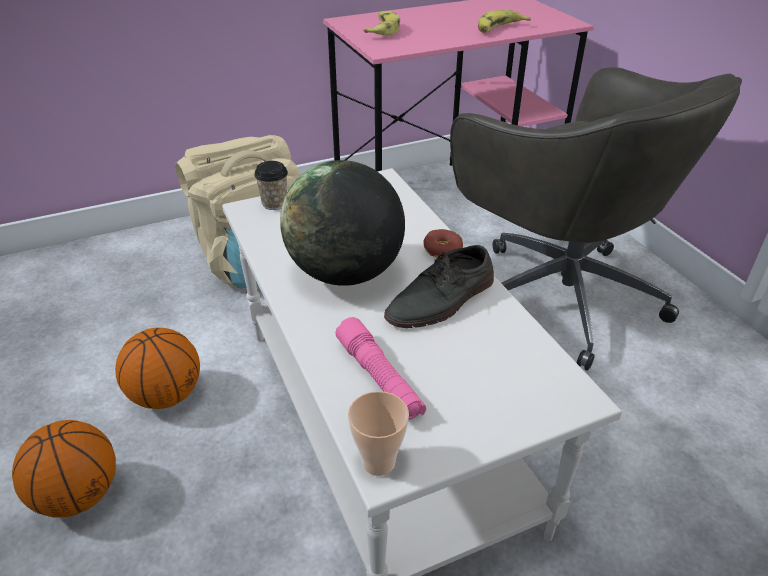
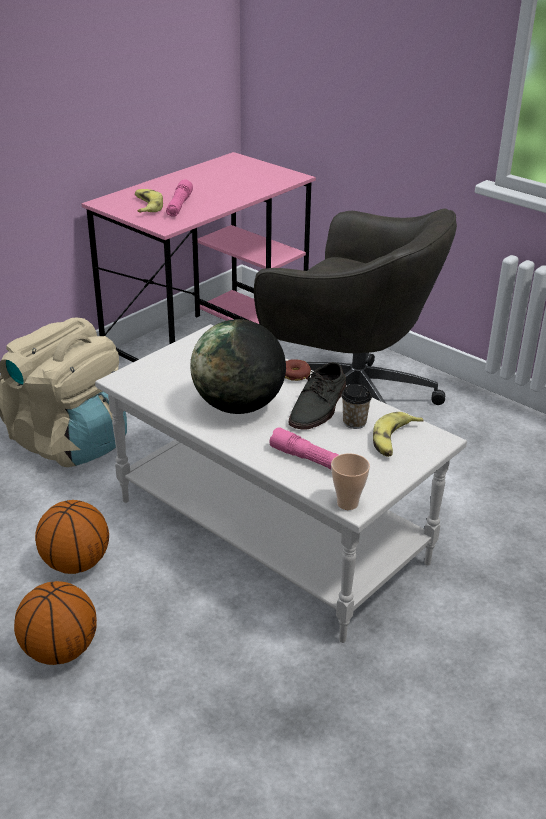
camera: 25 degrees left, 5 degrees down
cup [254,161,288,210] -> cup moved to [341,384,372,429]
banana [478,10,531,33] -> banana moved to [373,412,424,457]
none -> pink flashlight [166,179,193,217]

